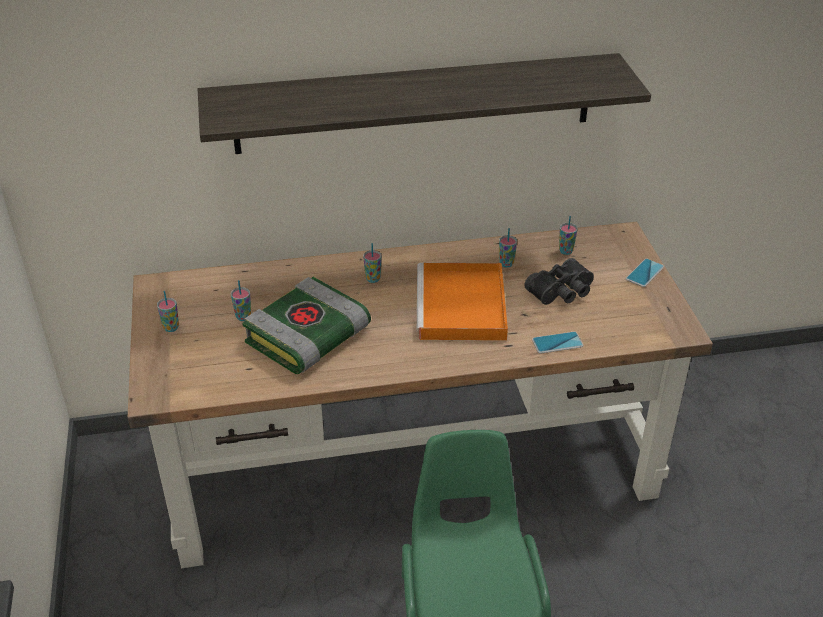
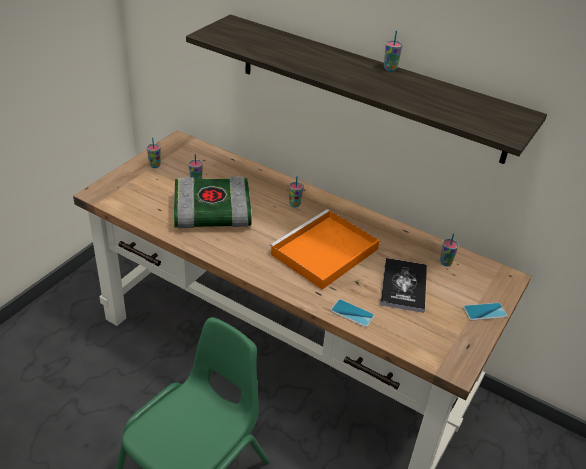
camera: 40 degrees right, 0 degrees up
cup [499,228,517,267] -> cup moved to [384,30,403,72]
black binoculars [524,258,594,305] -> book [380,258,427,313]

